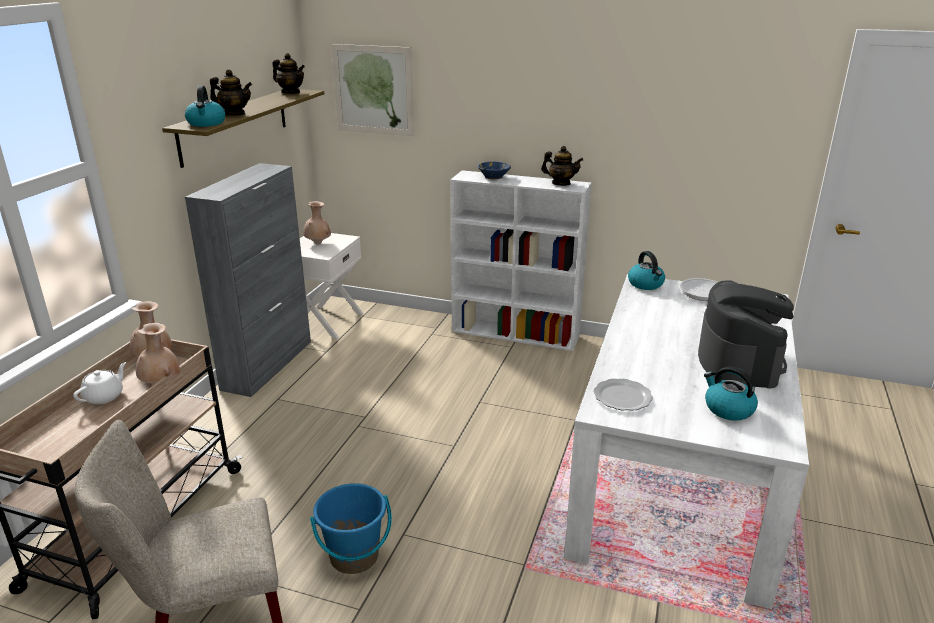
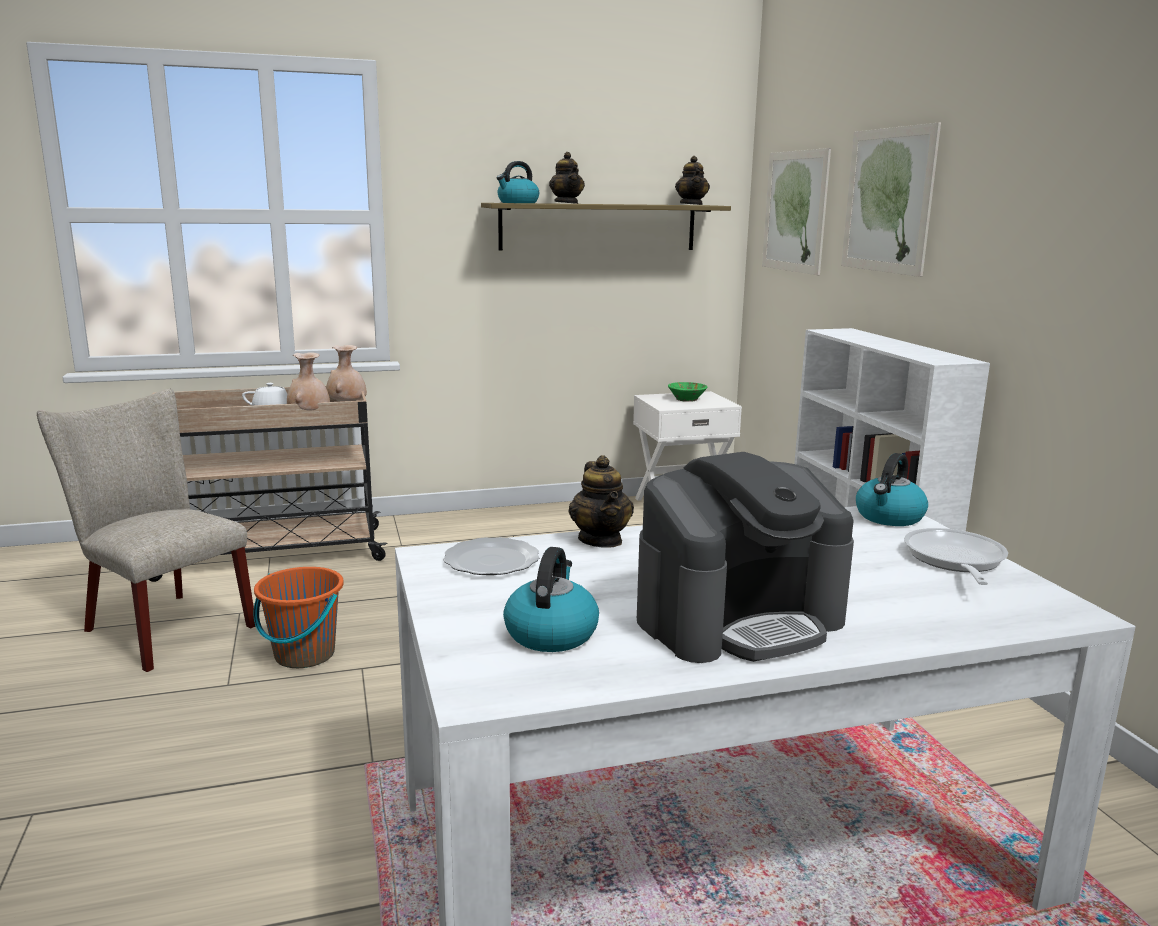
camera: 55 degrees right, 10 degrees down
grey cabinet [185,163,311,397] -> none
beige vase [303,201,331,244] -> green bowl [668,382,707,402]
blue bucket [310,483,392,574] -> orange bucket [253,567,344,668]
blue bowl [478,162,511,179] -> none
teapot [541,146,583,186] -> teapot moved to [568,455,634,548]
none -> picture [841,123,941,277]

